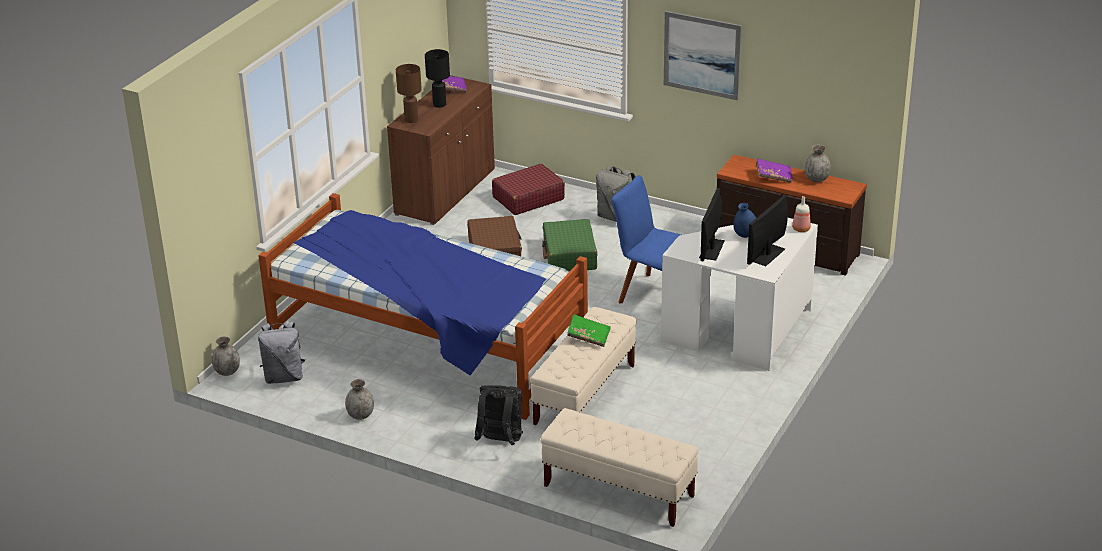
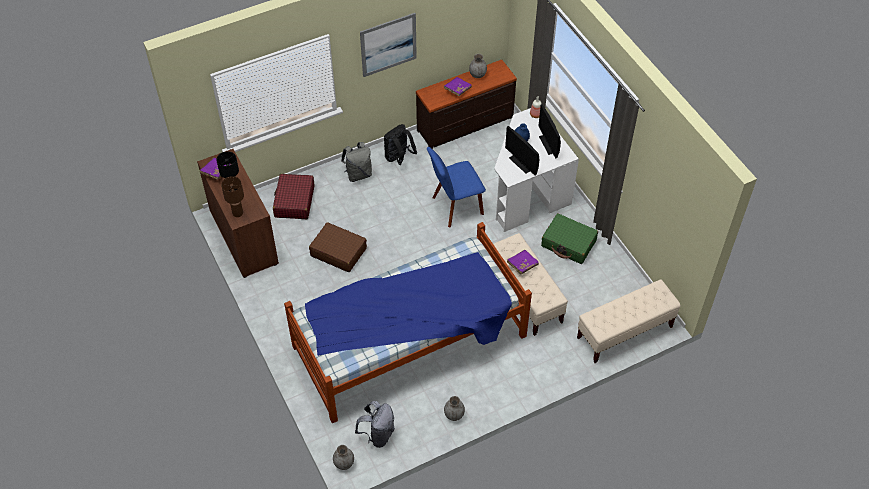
camera: 55 degrees left, 20 degrees up
black backpack [474,385,523,445] -> black backpack moved to [384,124,417,165]
green suitcase [542,219,598,272] -> green suitcase moved to [541,213,598,264]
green book [567,314,611,347] -> purple book [507,250,539,274]

